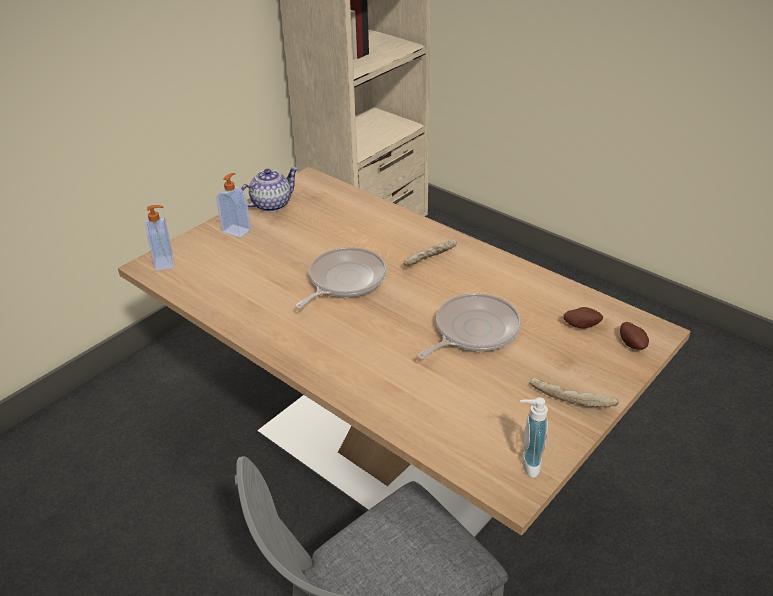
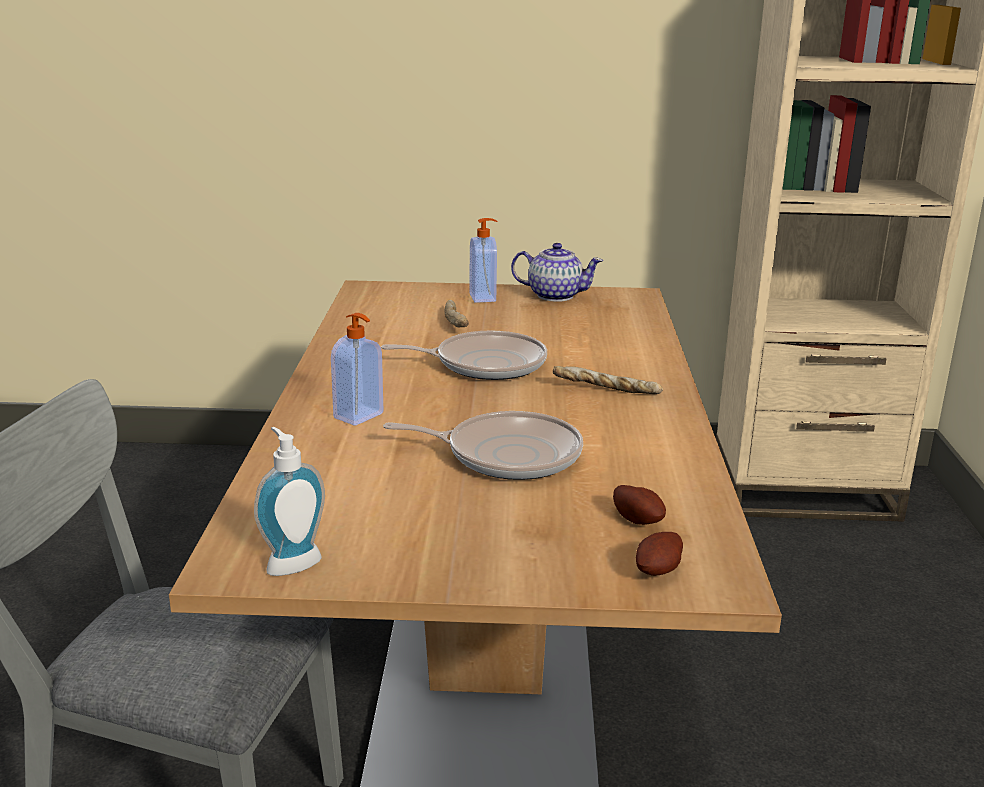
camera: 50 degrees right, 15 degrees down
soap dispenser [145,205,174,271] -> soap dispenser moved to [331,313,383,426]
bread [529,378,619,407] -> bread moved to [444,300,469,327]

